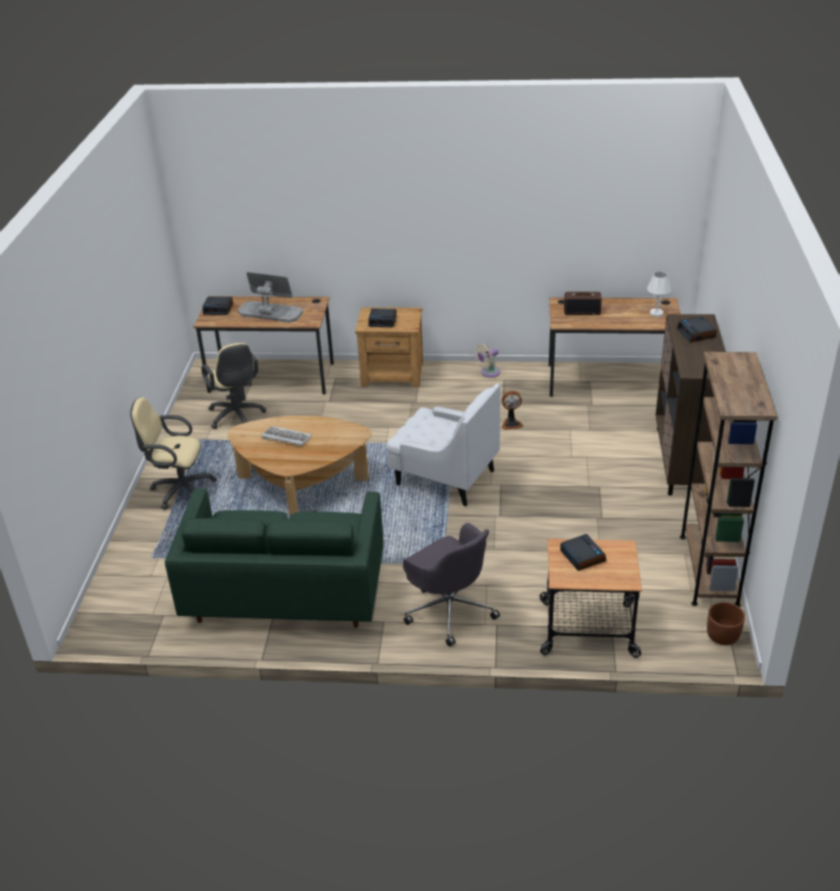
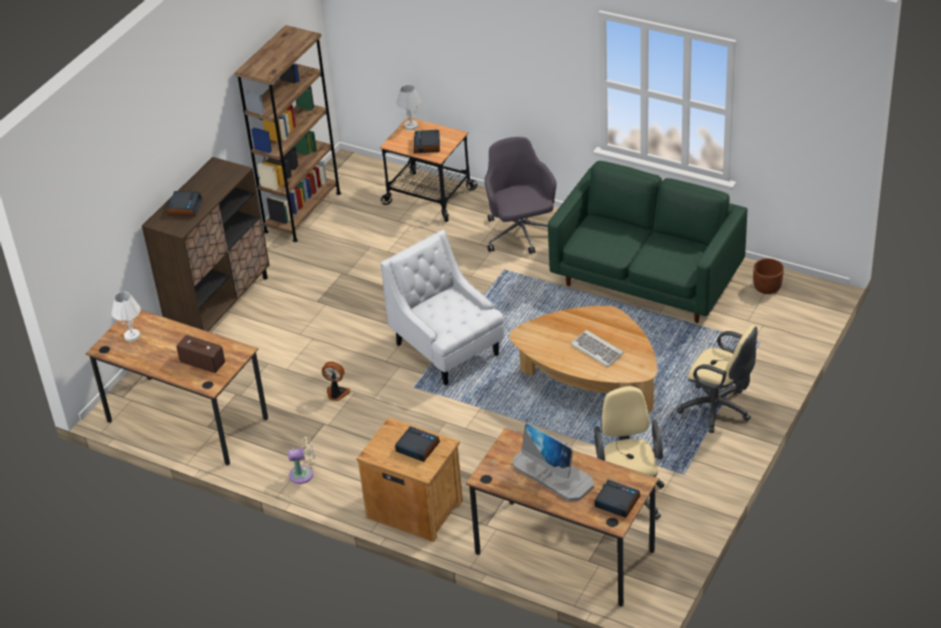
camera: 155 degrees left, 5 degrees up
brown planter [707,602,745,645] -> brown planter moved to [753,258,784,294]
none -> white table lamp [396,85,421,130]

